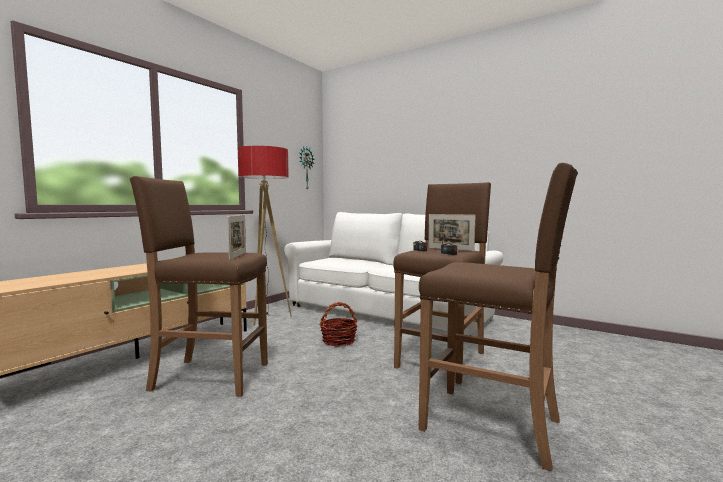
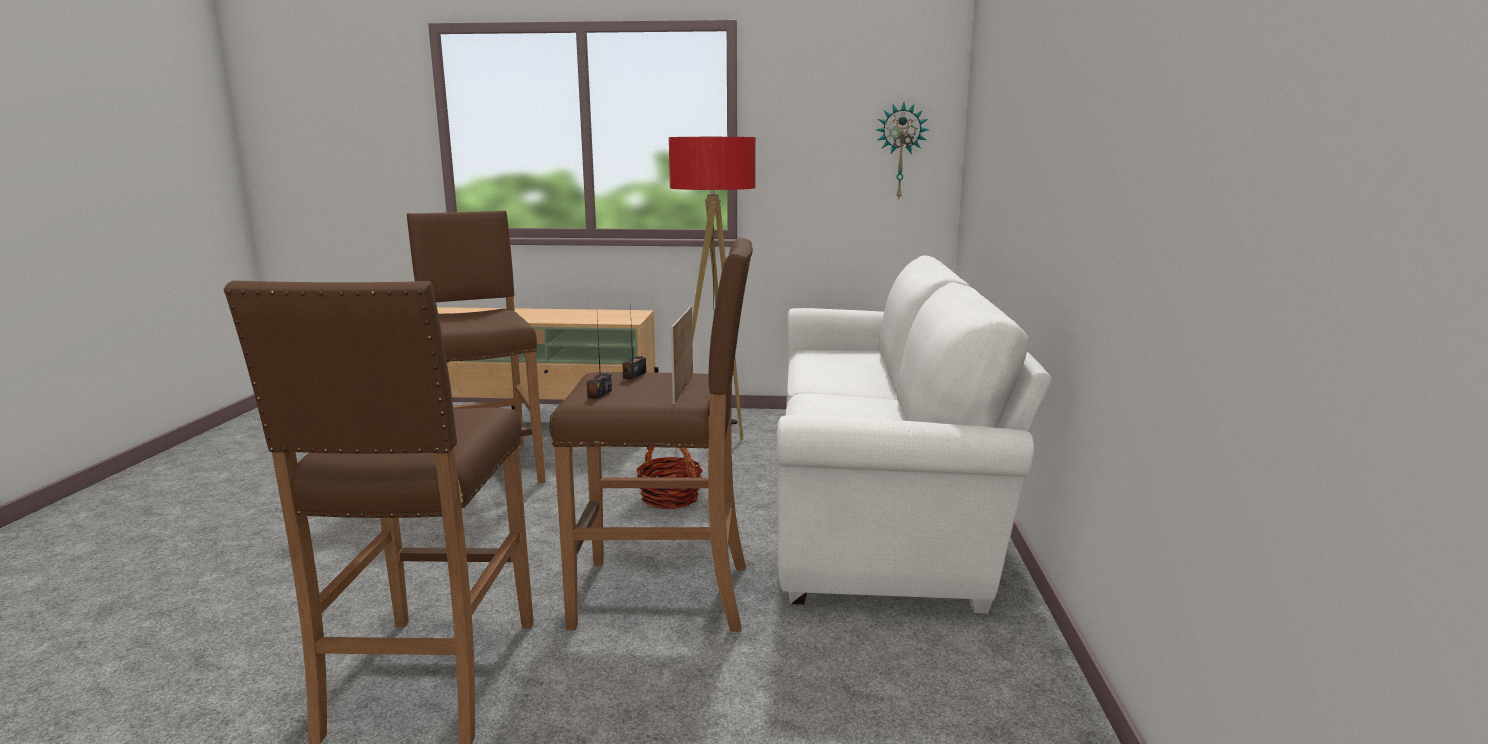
camera: 60 degrees right, 10 degrees up
picture frame [227,215,246,260] -> none

